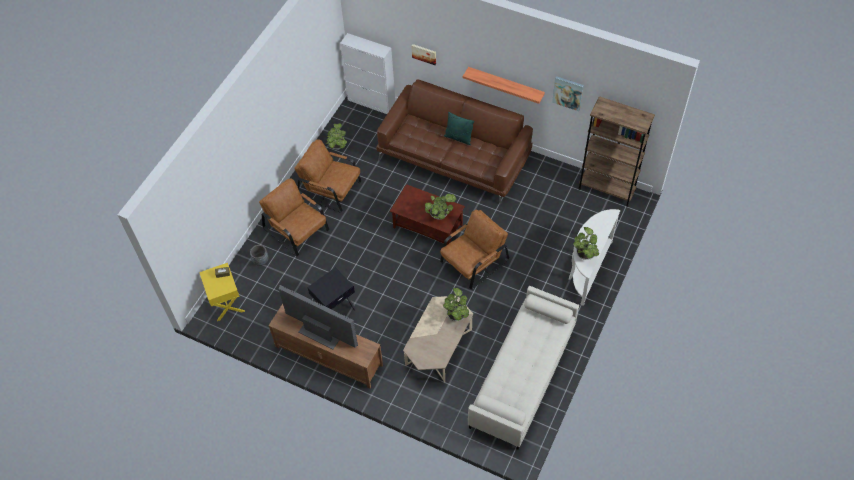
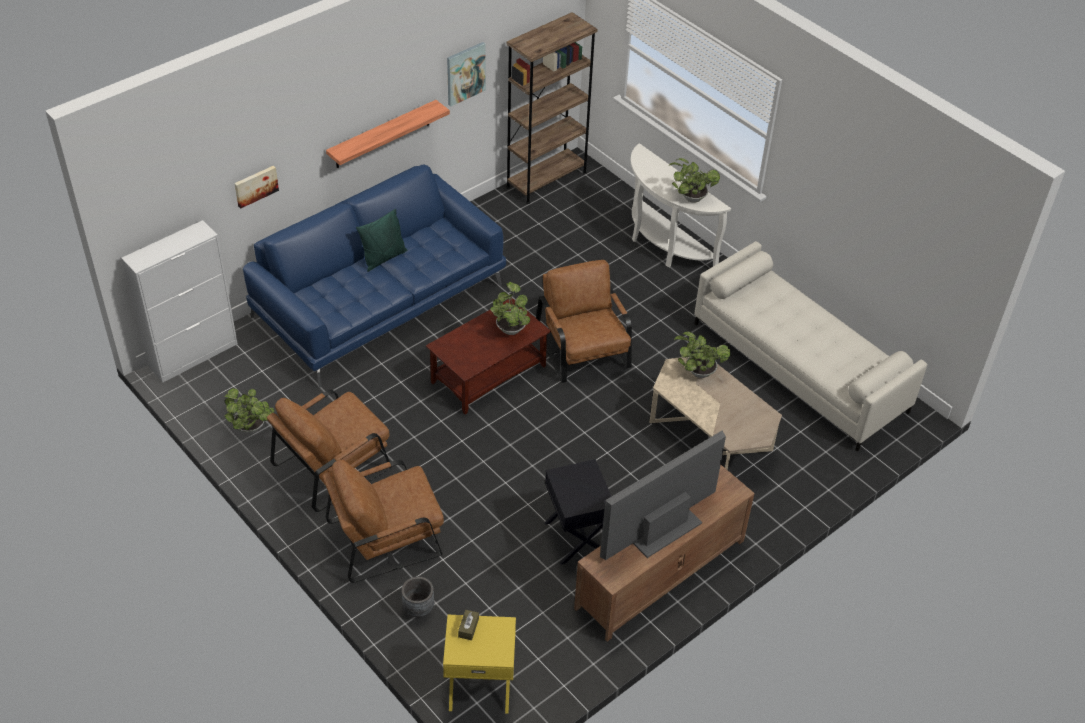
camera: 70 degrees left, 10 degrees down
brown sofa [376,79,533,204] -> blue sofa [243,164,506,387]

